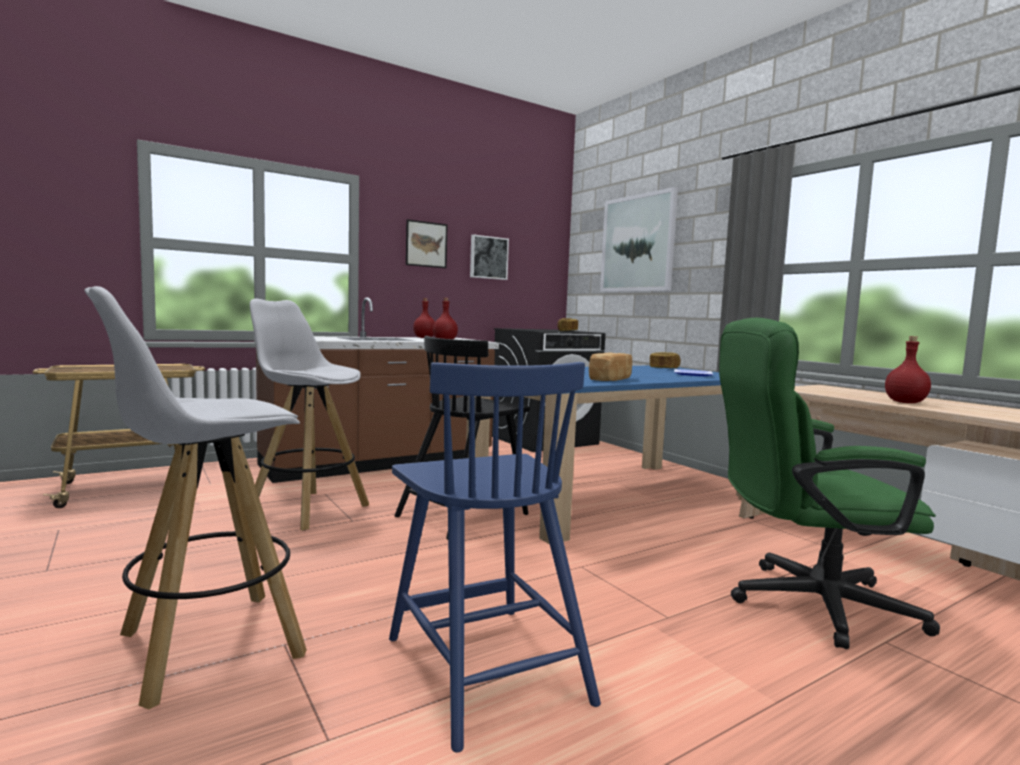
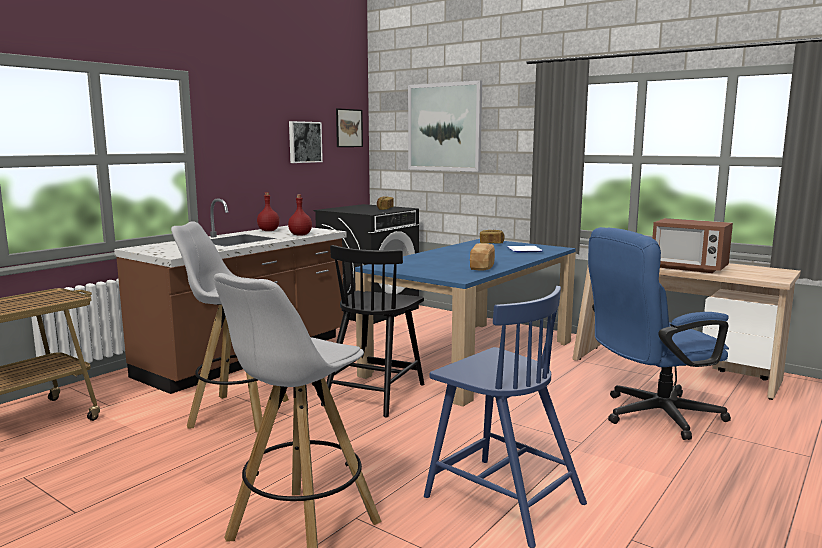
camera: 20 degrees left, 5 degrees up
picture [406,219,448,268] -> picture moved to [336,108,363,147]
green office chair [719,318,940,649] -> blue office chair [588,227,731,440]
red bottle [885,336,931,403] -> microwave [652,218,733,273]

